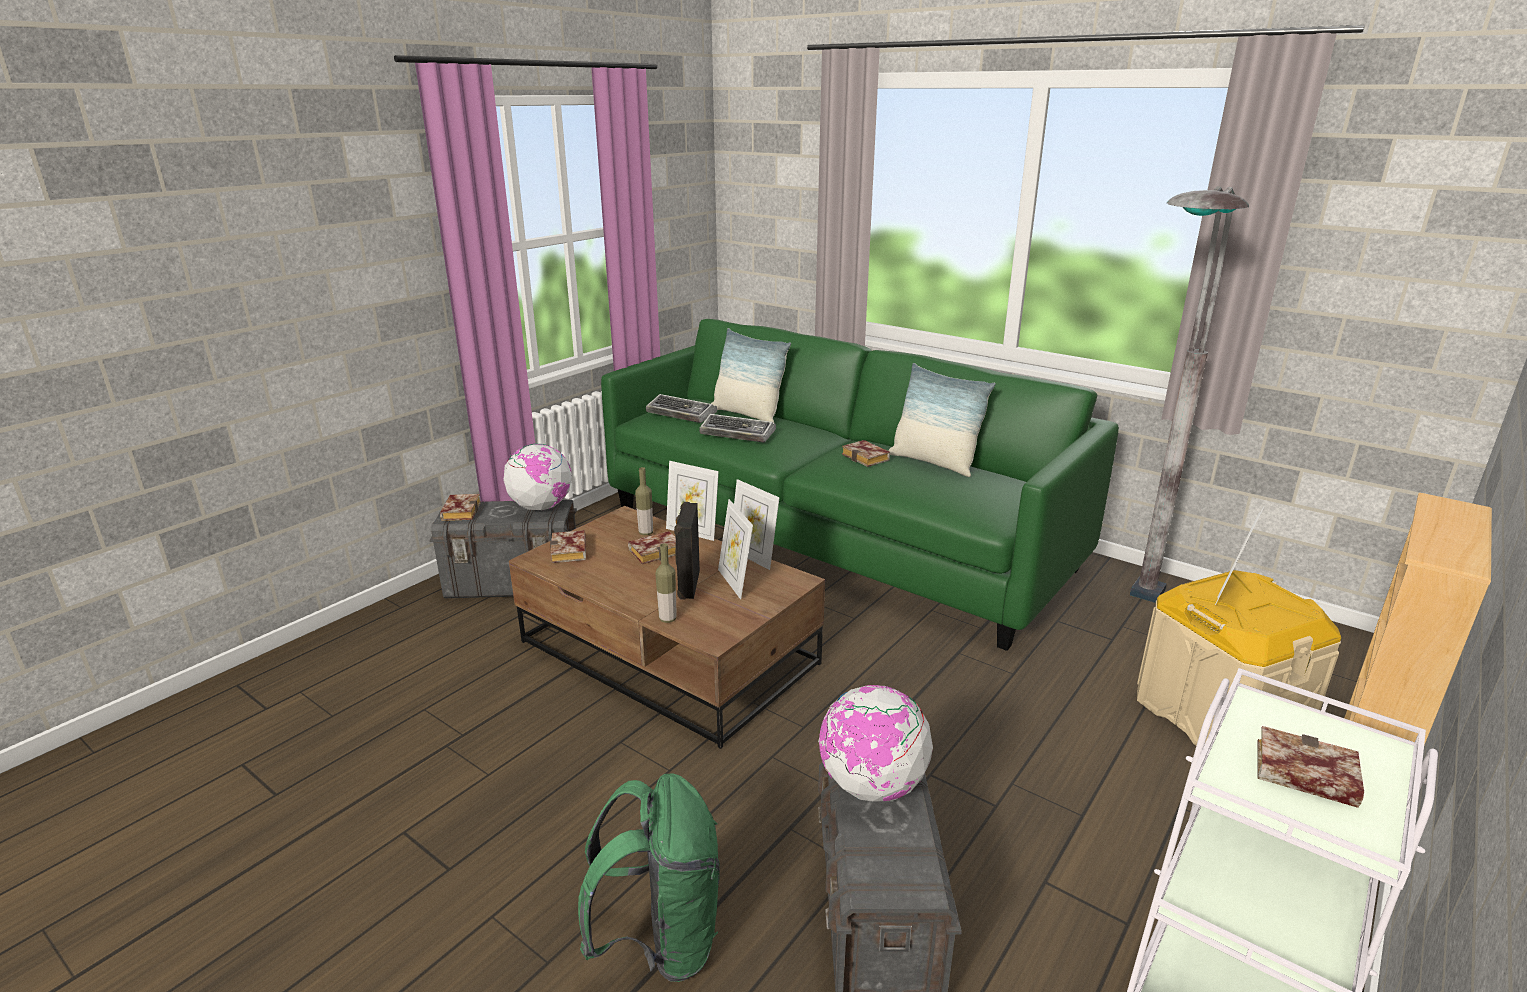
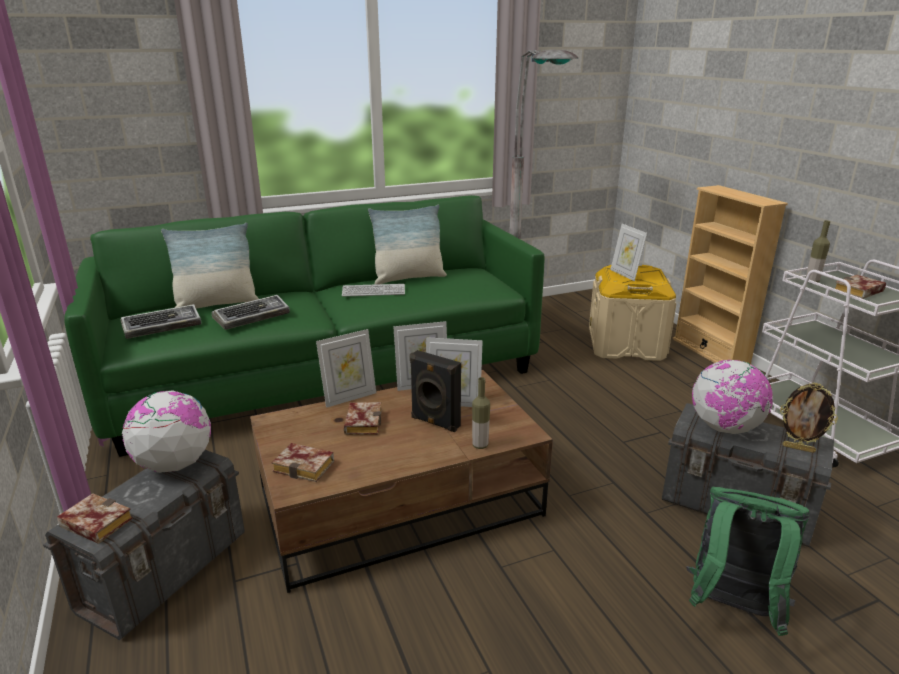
camera: 60 degrees left, 0 degrees up
bottle [635,467,653,535] -> bottle moved to [806,220,830,282]
book [842,440,890,467] -> keyboard [342,284,405,297]
none -> picture frame [780,383,838,453]

